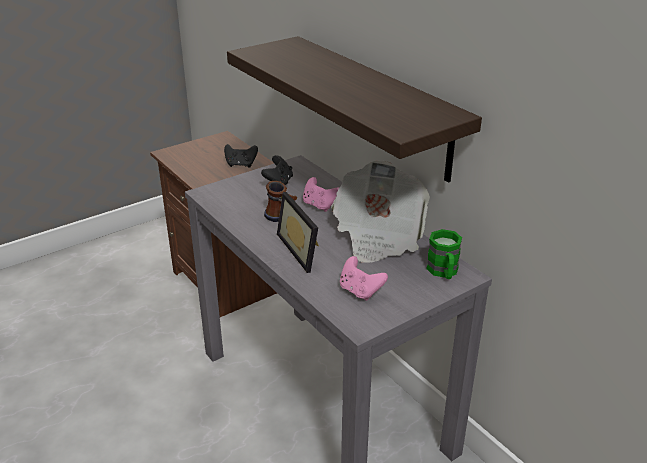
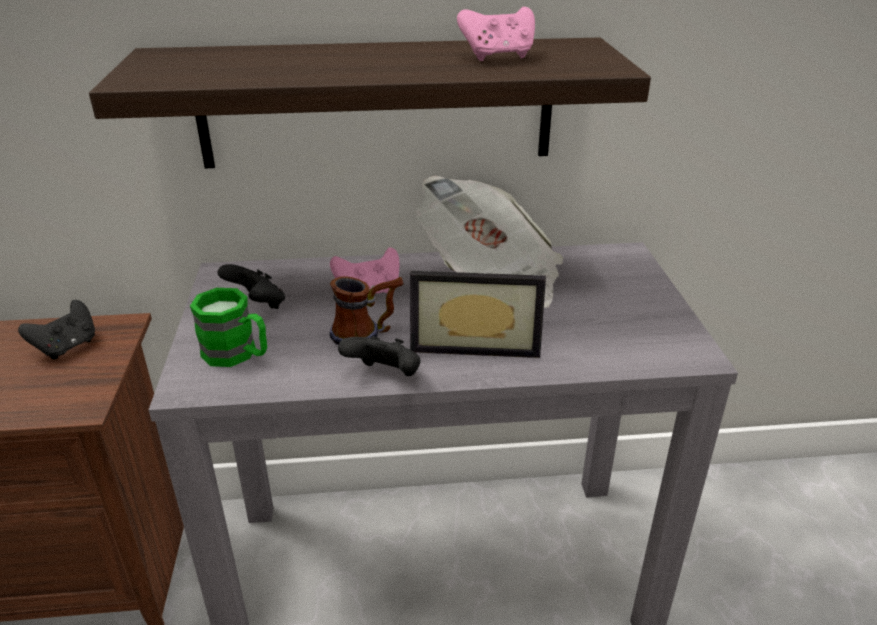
camera: 60 degrees left, 0 degrees up
pink game controller [340,256,388,301] -> pink game controller moved to [457,6,535,61]
green mug [426,229,462,279] -> green mug moved to [190,288,267,367]
none -> black game controller [338,336,421,376]

